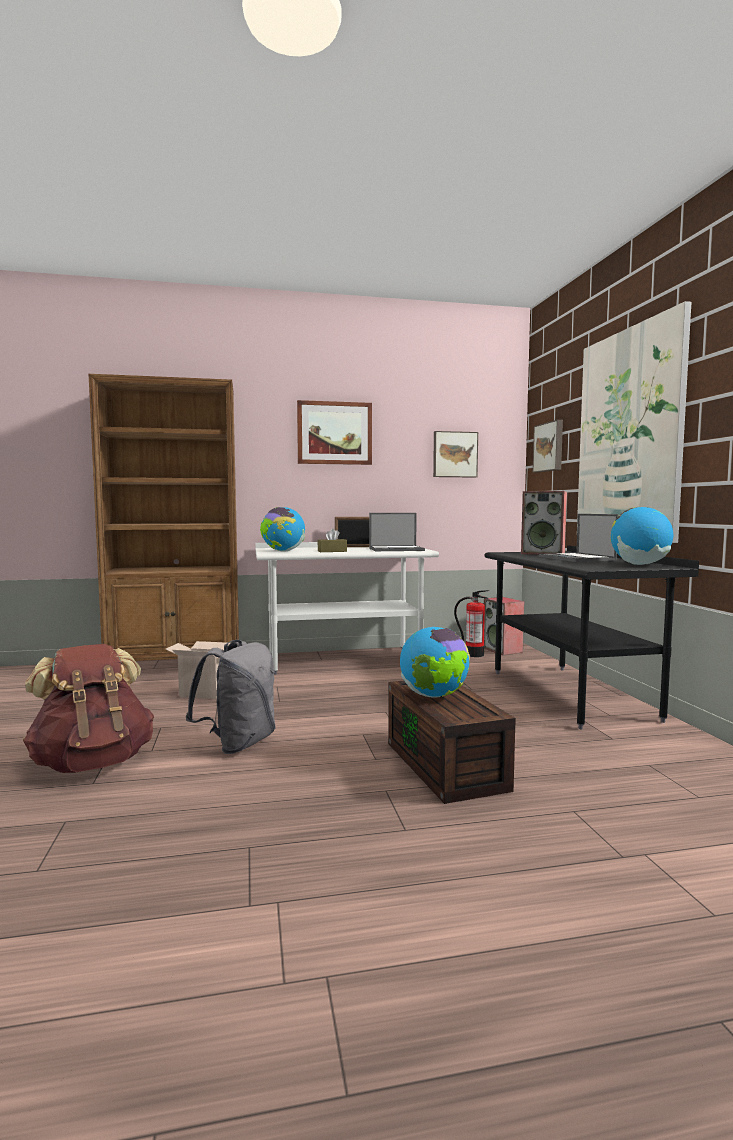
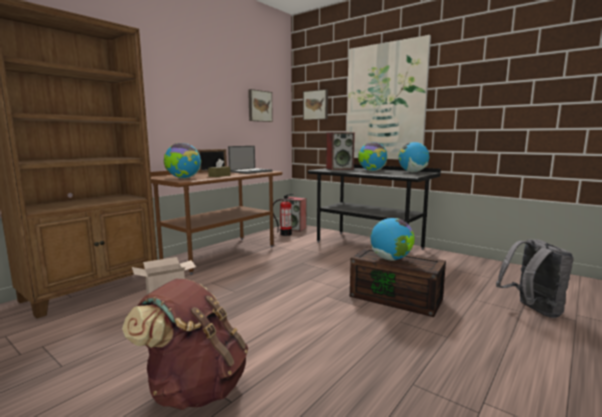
camera: 40 degrees left, 5 degrees up
grey backpack [186,640,276,754] -> grey backpack moved to [496,239,574,318]
white desk [255,542,439,675] -> brown desk [151,166,282,275]
picture [297,400,372,465] -> none
laptop [539,514,619,562] -> globe [358,142,388,171]

